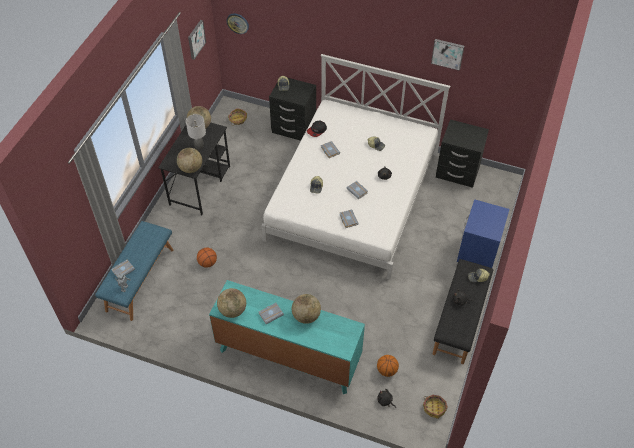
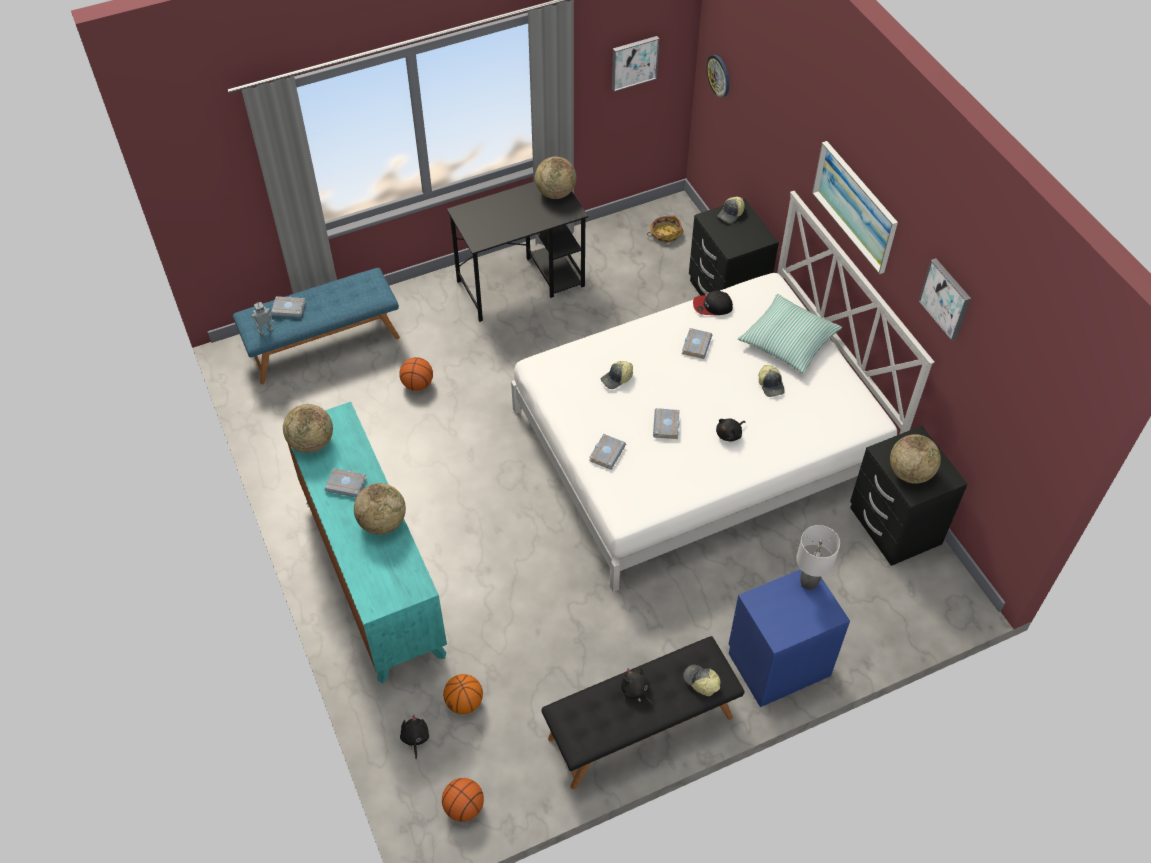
camera: 45 degrees right, 0 degrees up
globe [177,148,202,173] -> globe moved to [890,434,941,484]
grey table lamp [186,114,206,150] -> grey table lamp moved to [796,525,840,590]
basket [423,395,448,419] -> basketball [442,778,484,822]
none -> pillow [738,294,842,374]
none -> picture [812,141,898,274]

